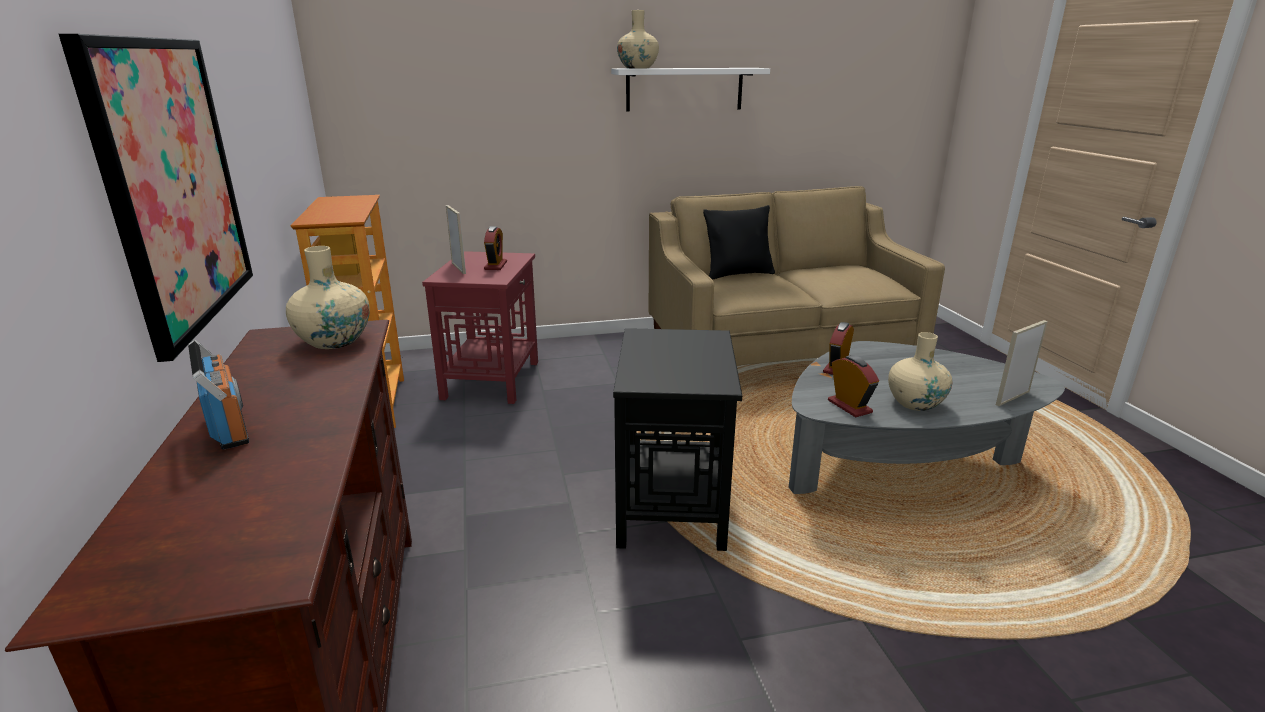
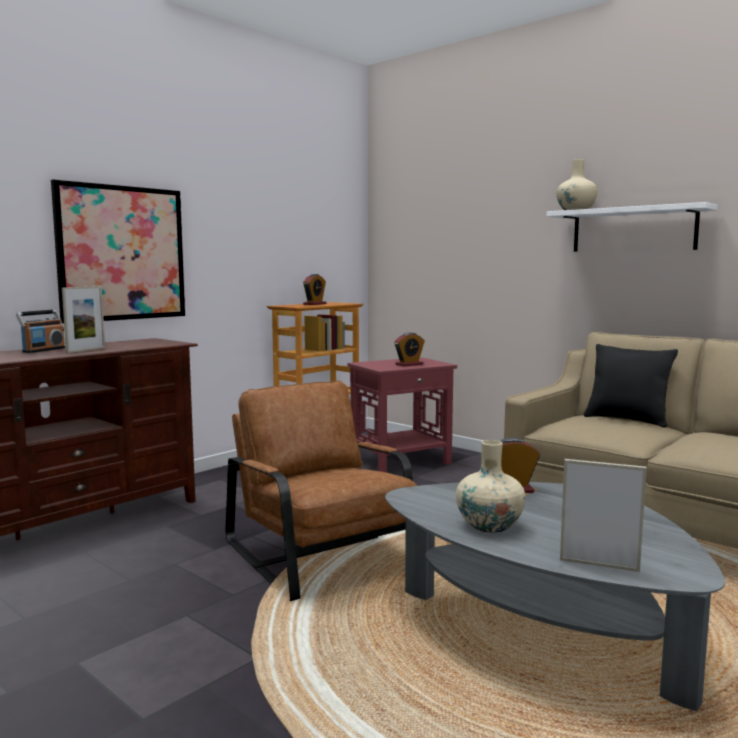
camera: 55 degrees right, 15 degrees down
beige vase [286,246,370,349] -> none
picture frame [446,205,466,274] -> picture frame moved to [62,286,105,353]
black side table [613,328,742,551] -> brown armchair [226,381,417,601]
alarm clock [828,355,879,417] -> alarm clock moved to [303,274,326,305]

